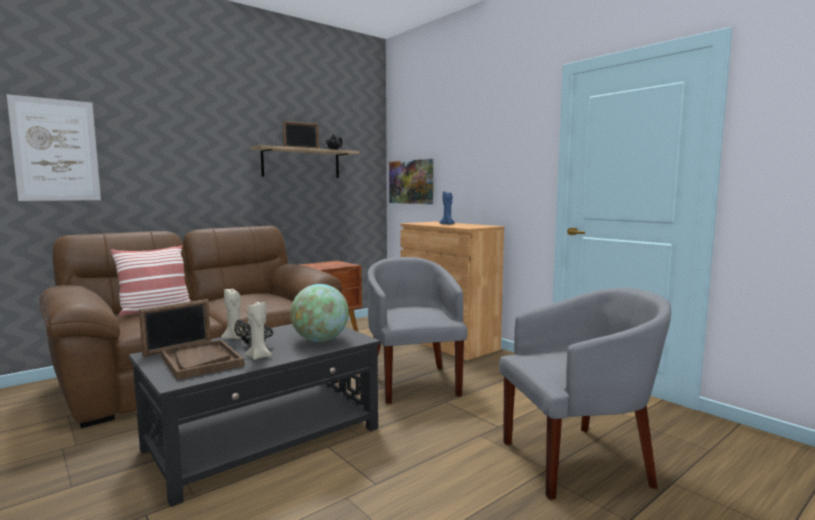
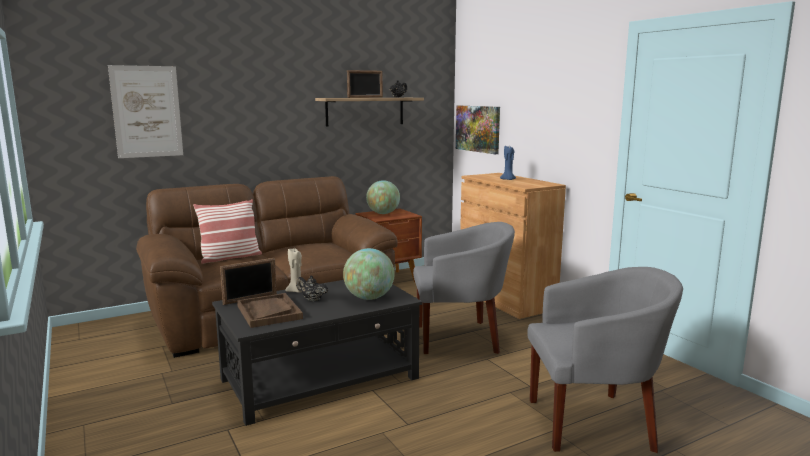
camera: 10 degrees right, 5 degrees up
beige candle [245,301,272,360] -> none
grey armchair [367,257,468,404] -> grey armchair turned 90 degrees clockwise [413,222,515,354]
none -> globe [366,180,400,214]

